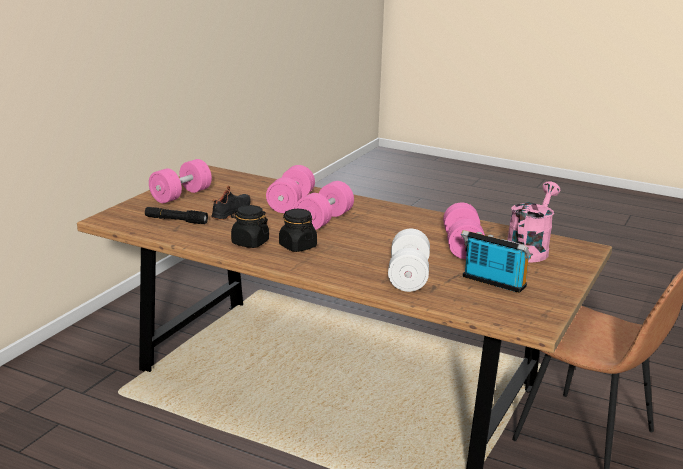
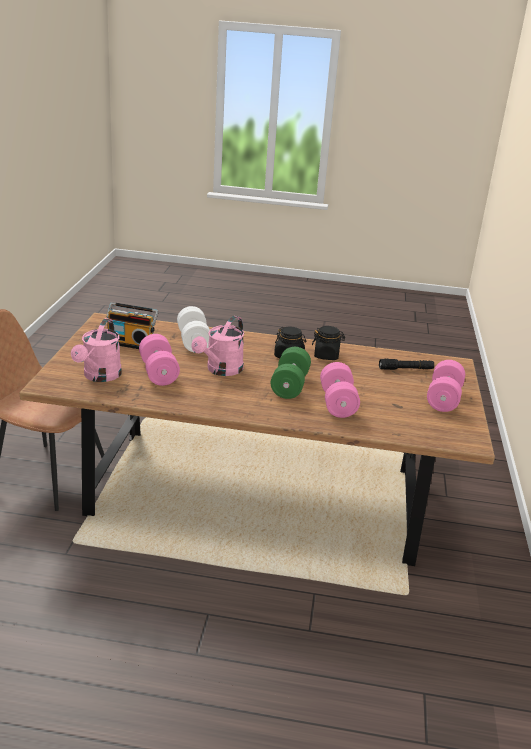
camera: 160 degrees right, 5 degrees up
black shoe [211,186,251,220] -> none
pink dumbbell [295,181,354,230] -> green dumbbell [271,347,311,399]
none -> pink watering can [192,316,244,376]

